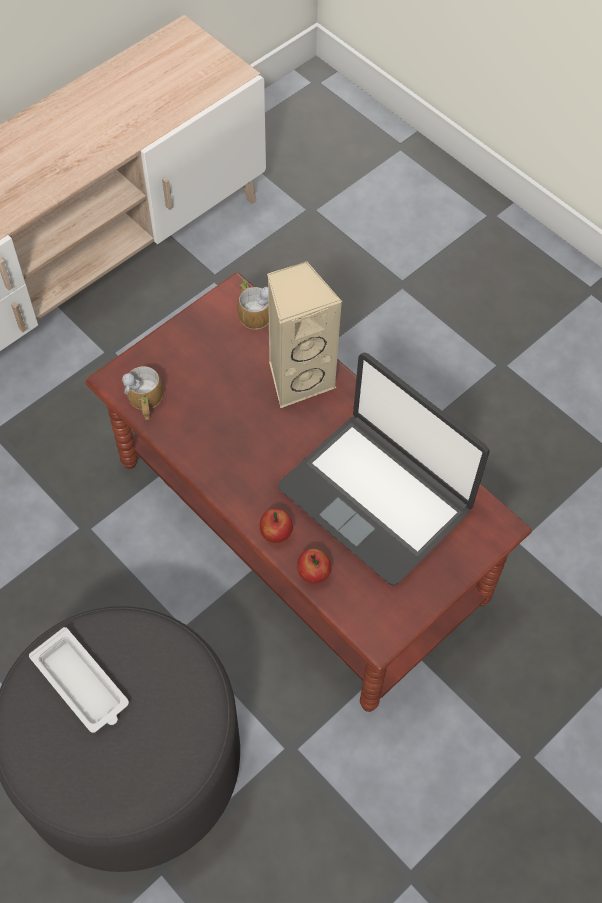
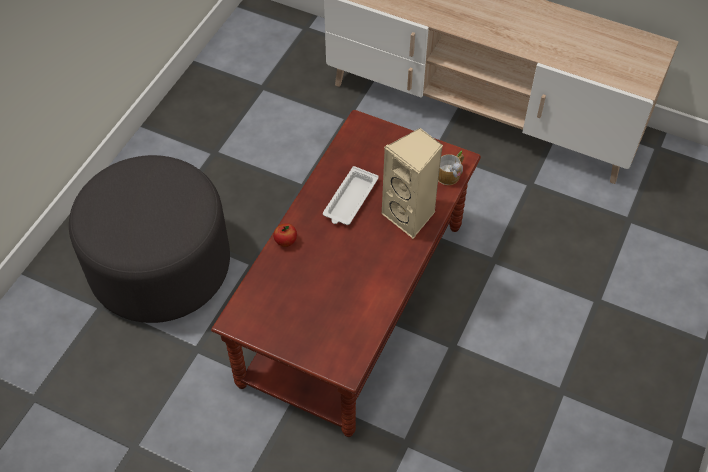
camera: 70 degrees right, 5 degrees down
white tray [29,627,129,733] -> white tray moved to [323,166,379,225]
mug [122,366,163,420] -> none
laptop [278,352,490,586] -> none
apple [297,548,332,583] -> none

